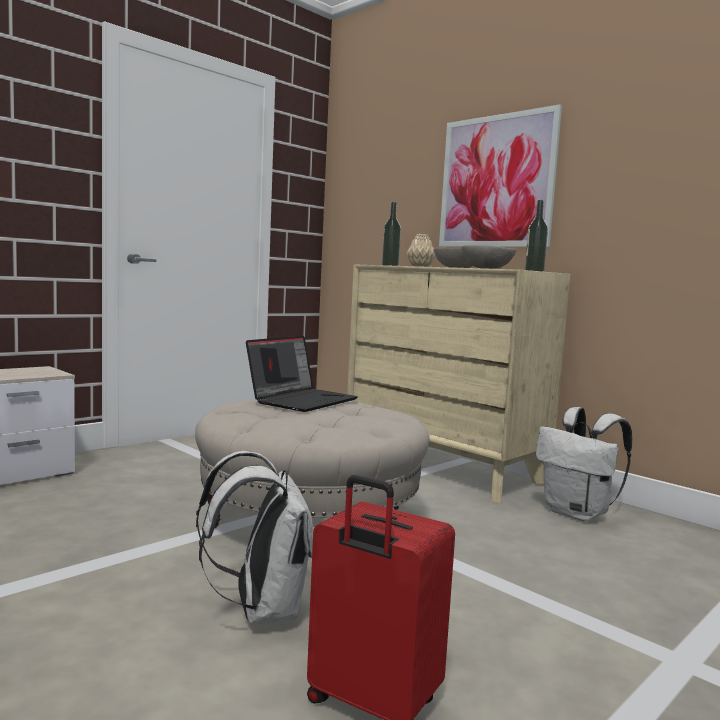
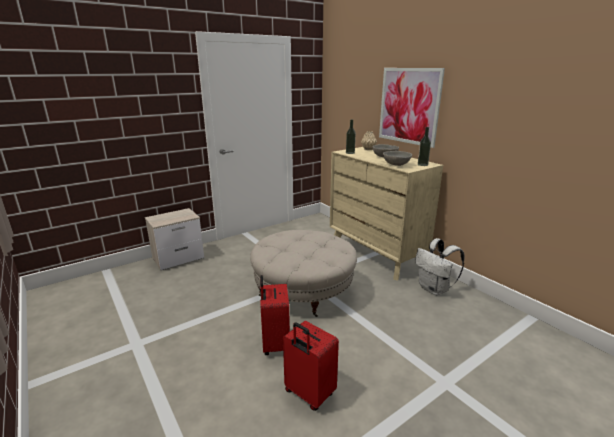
camera: 10 degrees right, 15 degrees up
white backpack [196,451,313,624] -> red suitcase [260,275,290,355]
laptop [246,336,358,412] -> none

